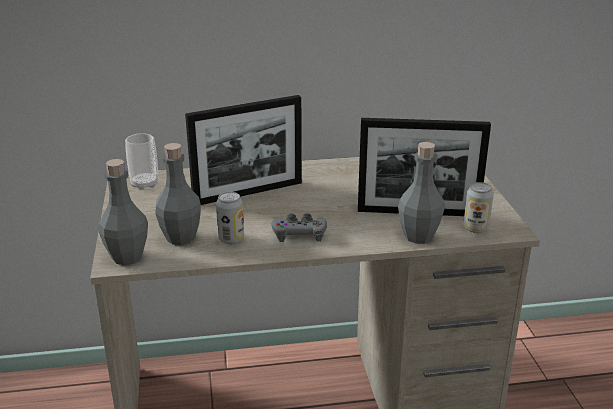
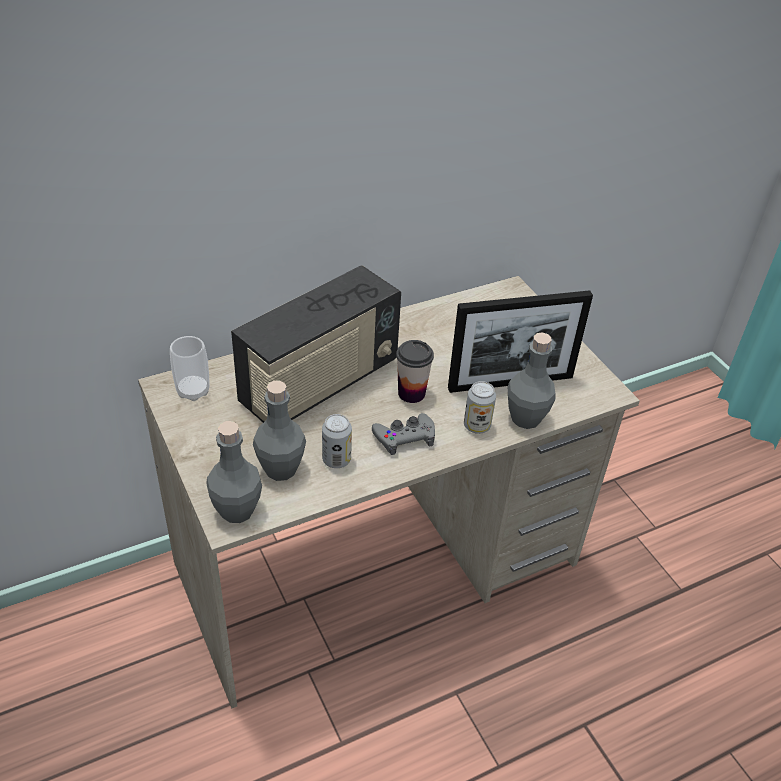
camera: 20 degrees left, 15 degrees up
picture frame [185,95,302,205] -> radio [231,265,401,423]
can [463,182,494,233] -> can moved to [464,381,496,434]
none -> cup [396,340,434,403]

